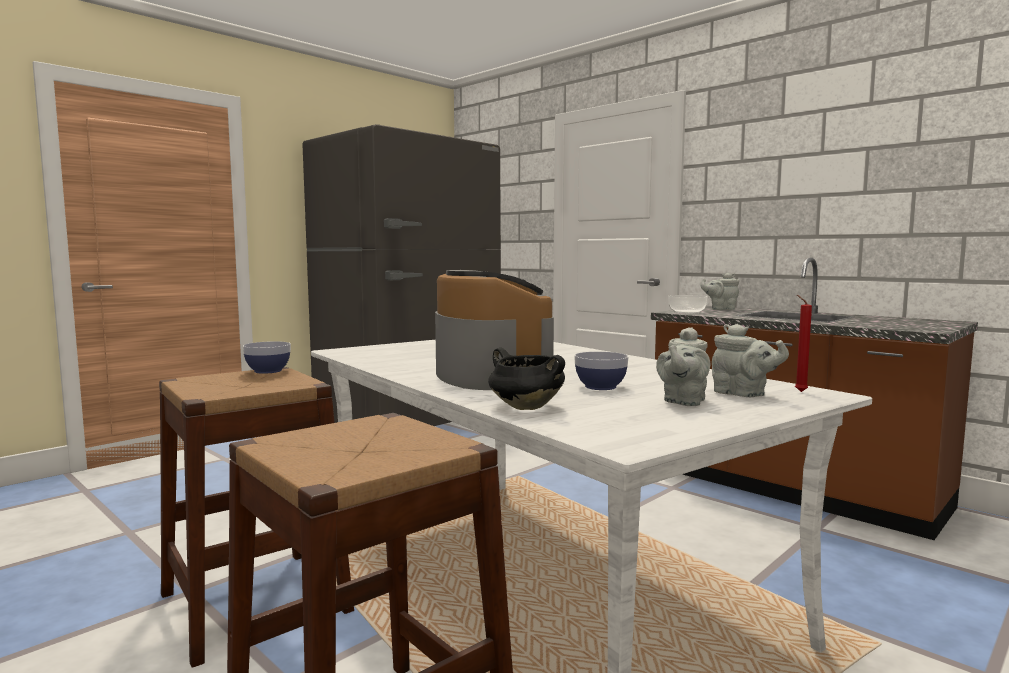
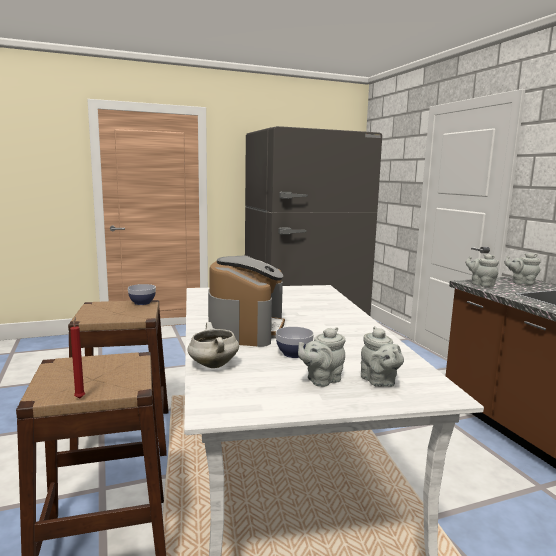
camera: 25 degrees right, 5 degrees up
black cooking pot [488,348,565,410] -> white cooking pot [188,322,239,368]
bowl [668,295,708,314] -> grey teapot [465,254,499,287]
red candle [795,295,812,392] -> red candle moved to [70,317,85,398]

